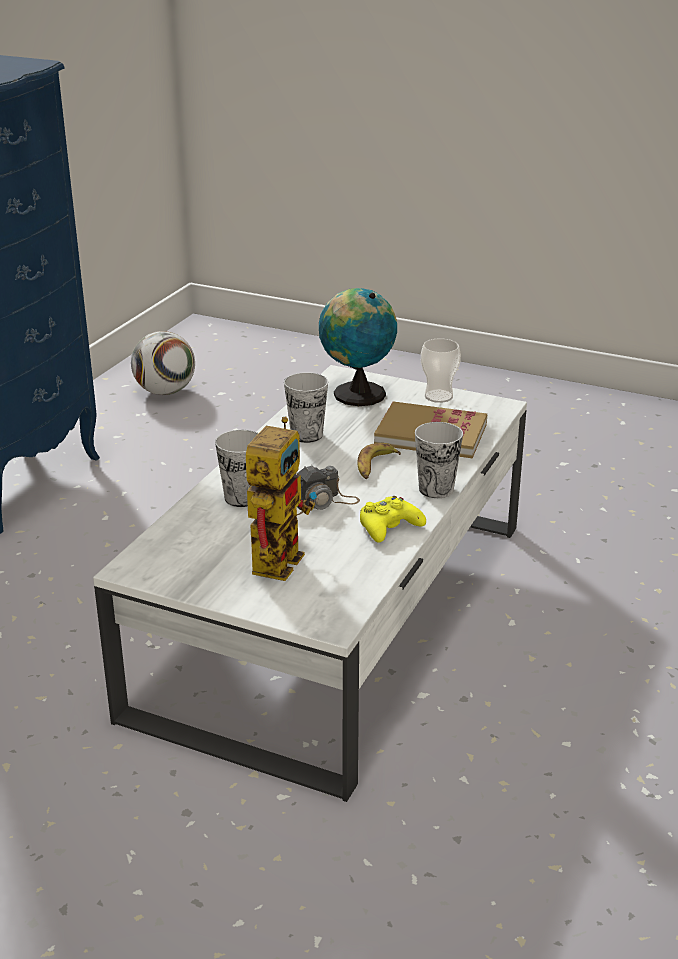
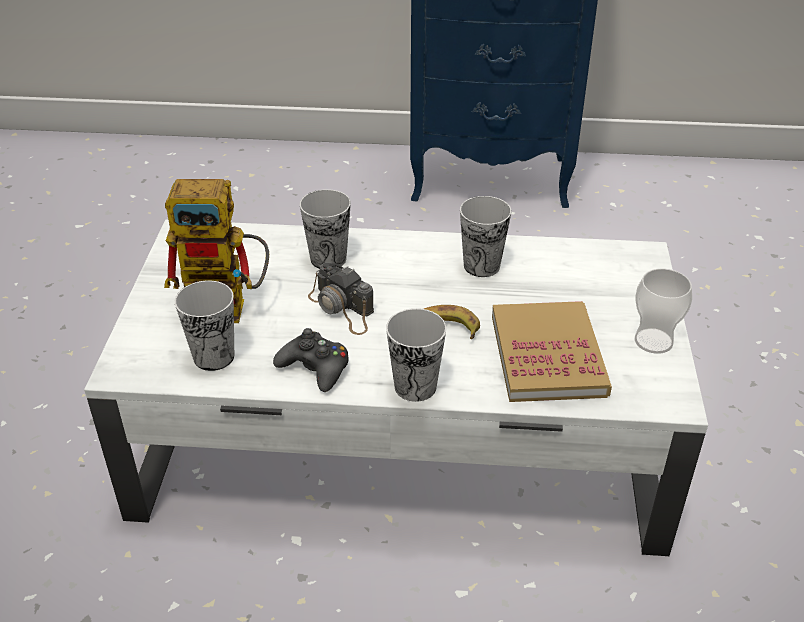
camera: 70 degrees right, 10 degrees up
football [131,331,195,395] -> none
globe [319,288,397,406] -> none
yellow game controller [360,496,426,543] -> black game controller [273,328,348,392]
none -> cup [175,281,234,371]

